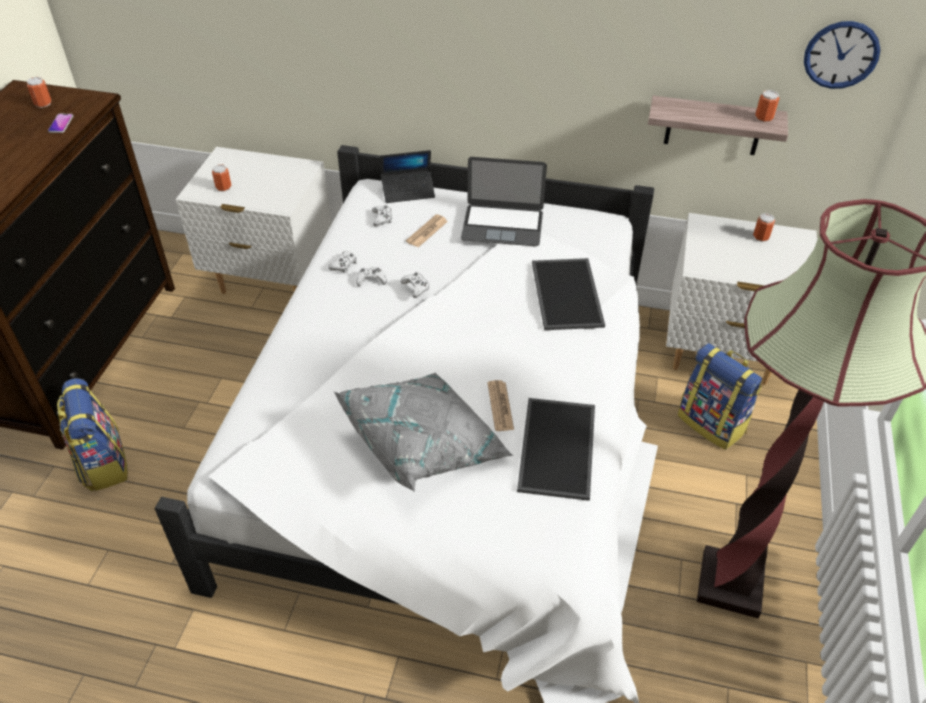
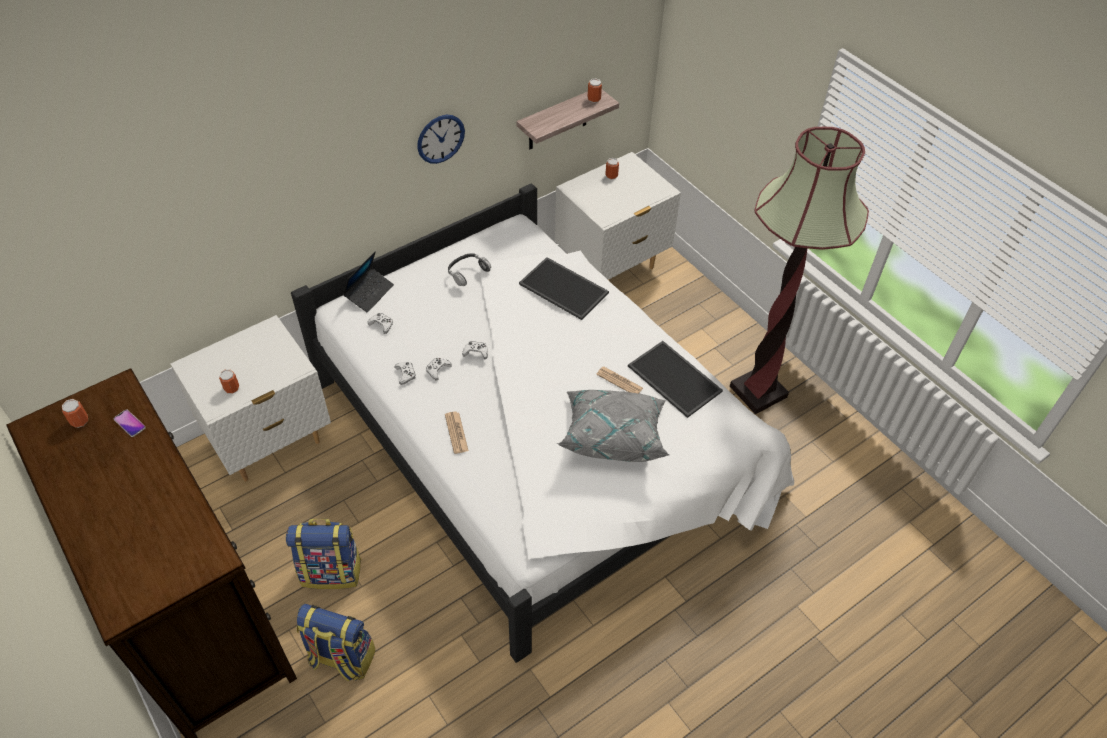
camera: 50 degrees left, 5 degrees up
newspaper [406,214,448,248] -> newspaper moved to [445,412,469,454]
laptop [461,157,547,246] -> headphones [448,253,491,286]
backpack [678,343,762,450] -> backpack moved to [286,519,362,589]
wall clock [804,21,881,89] -> wall clock moved to [417,115,465,164]

